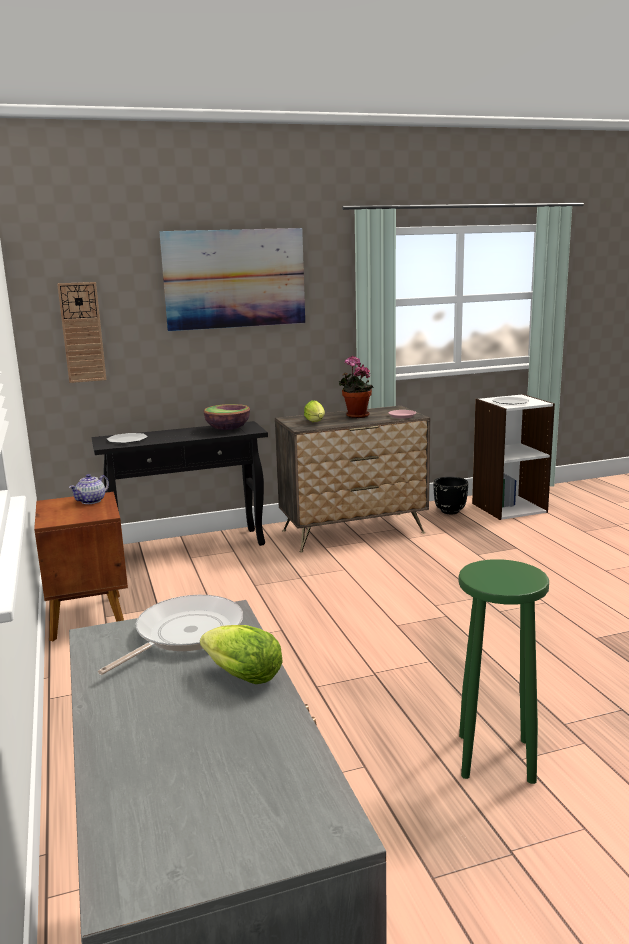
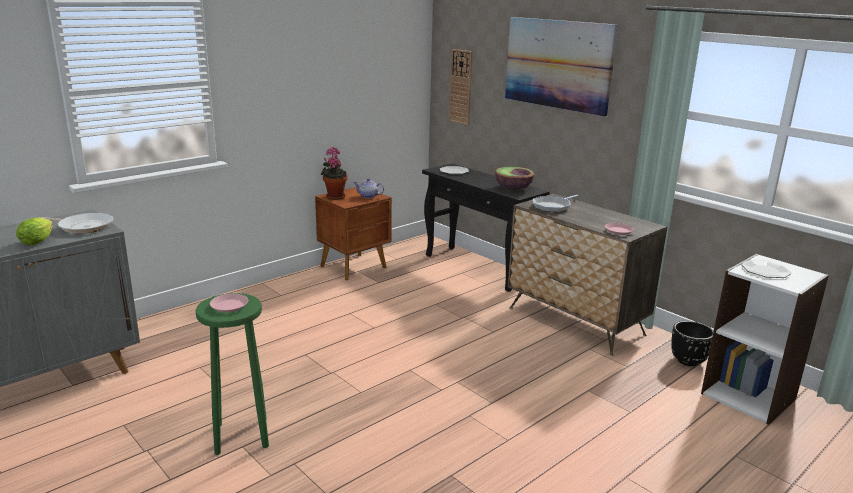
camera: 65 degrees right, 5 degrees up
lettuce [304,400,325,422] -> frying pan [533,195,579,212]
potted plant [339,356,373,418] -> potted plant moved to [321,147,348,200]
none -> pink plate [210,294,248,313]

